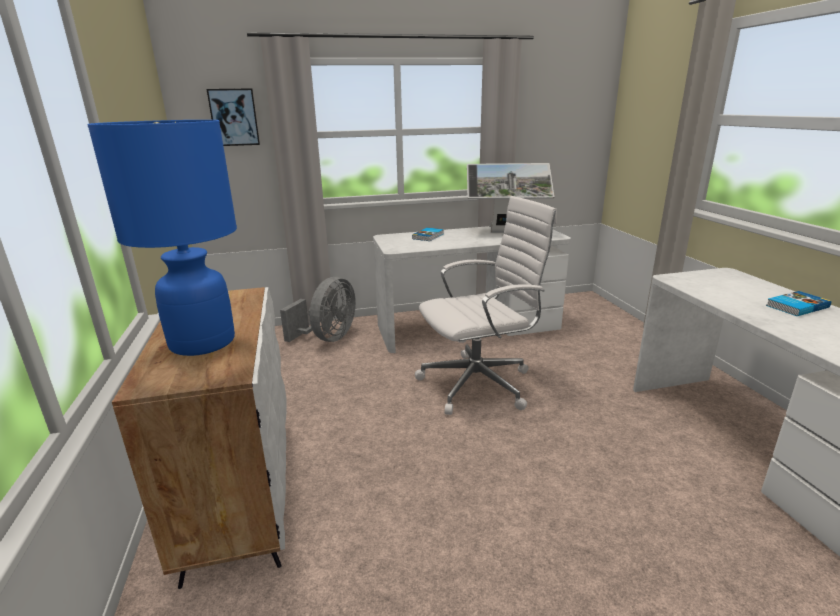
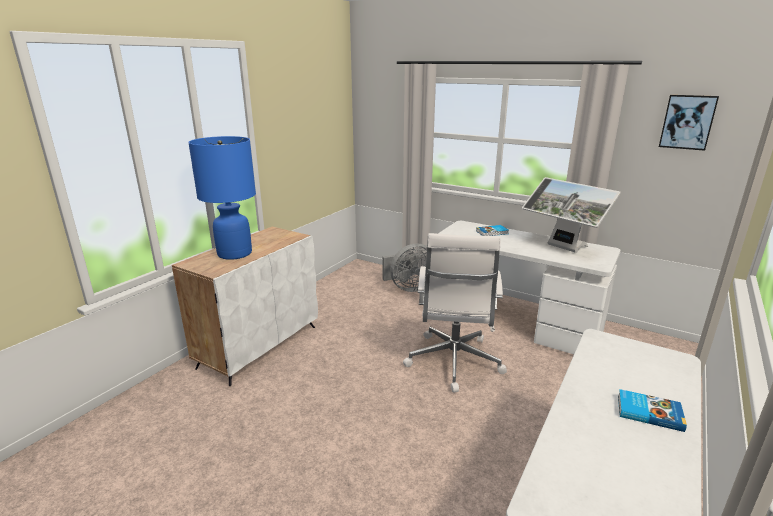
camera: 45 degrees right, 0 degrees up
picture [207,88,260,146] -> picture moved to [659,95,719,151]
white office chair [415,196,557,415] -> white office chair turned 75 degrees clockwise [403,233,507,392]

